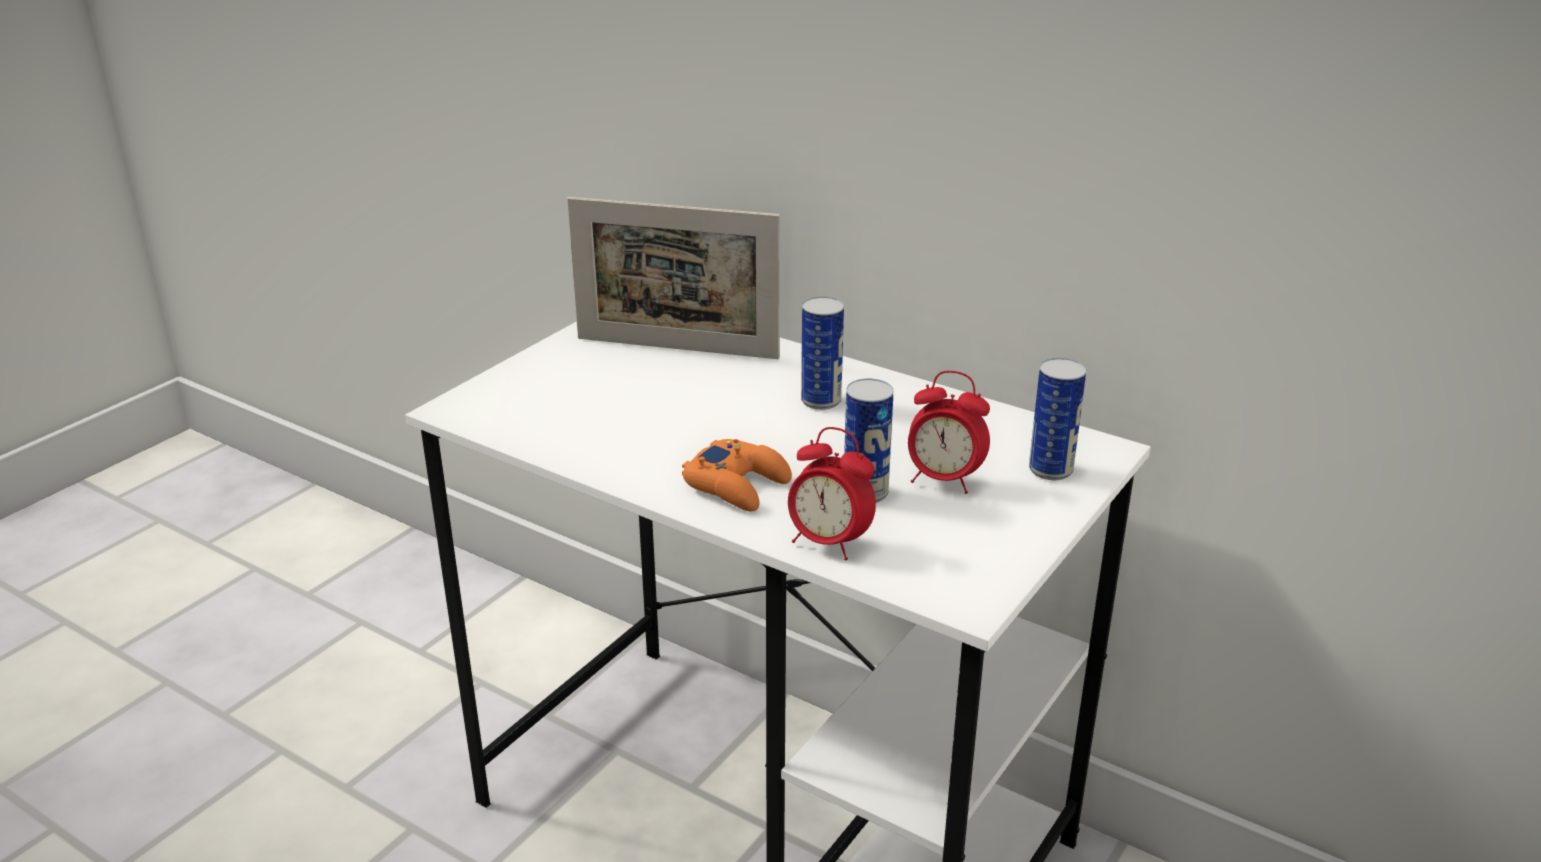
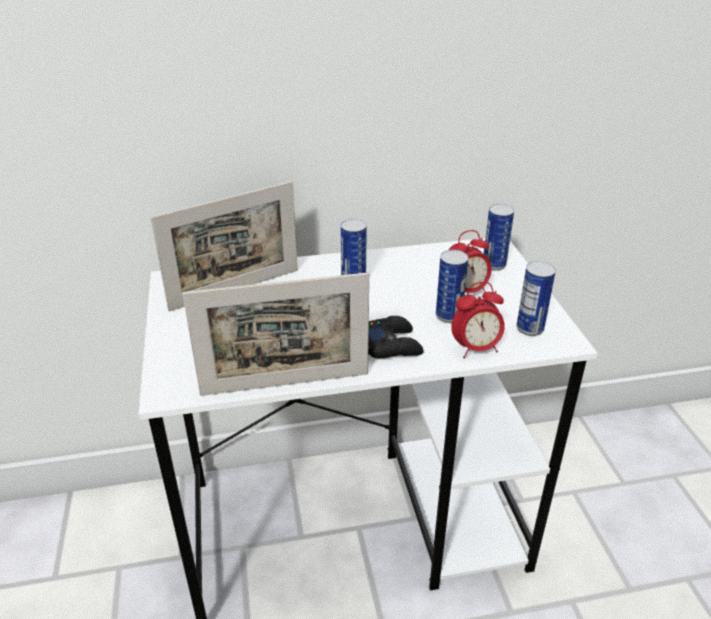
camera: 45 degrees left, 5 degrees up
orange game controller [682,439,792,512] -> black game controller [368,316,424,358]
none -> picture frame [182,272,369,396]
none -> can [517,261,556,336]

